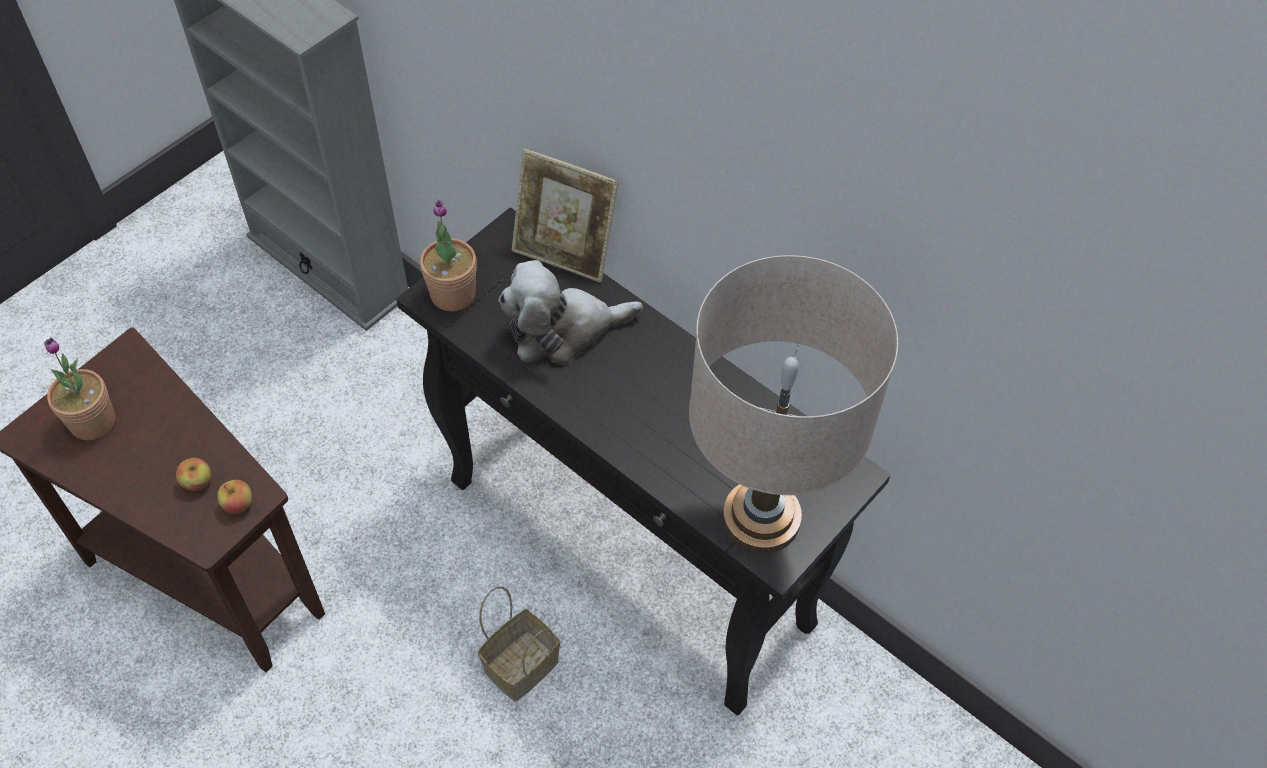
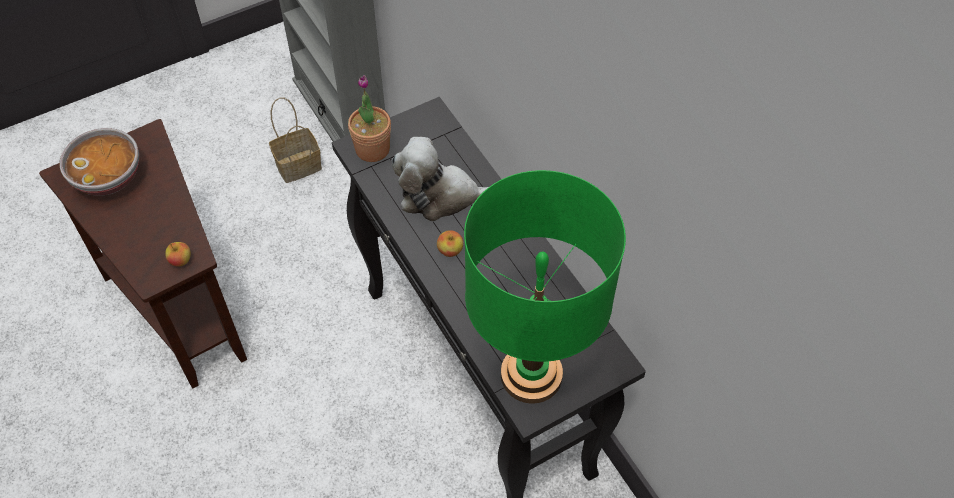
camera: 20 degrees right, 0 degrees up
potted plant [44,337,116,440] -> bowl [59,128,139,196]
apple [176,458,211,491] -> apple moved to [437,230,463,257]
basket [478,586,560,702] -> basket moved to [269,98,322,183]
picture frame [512,148,619,283] -> none
beige table lamp [689,255,898,553] -> green table lamp [464,170,626,403]

